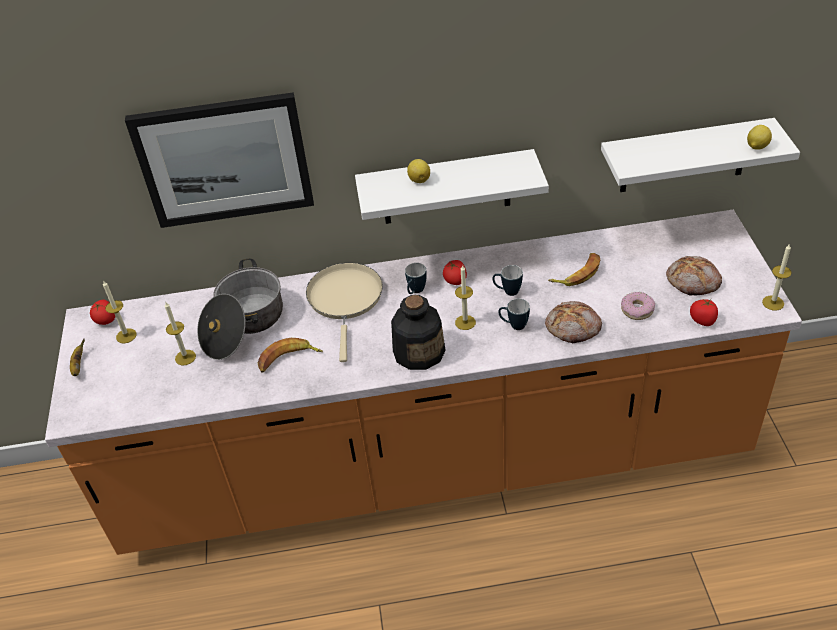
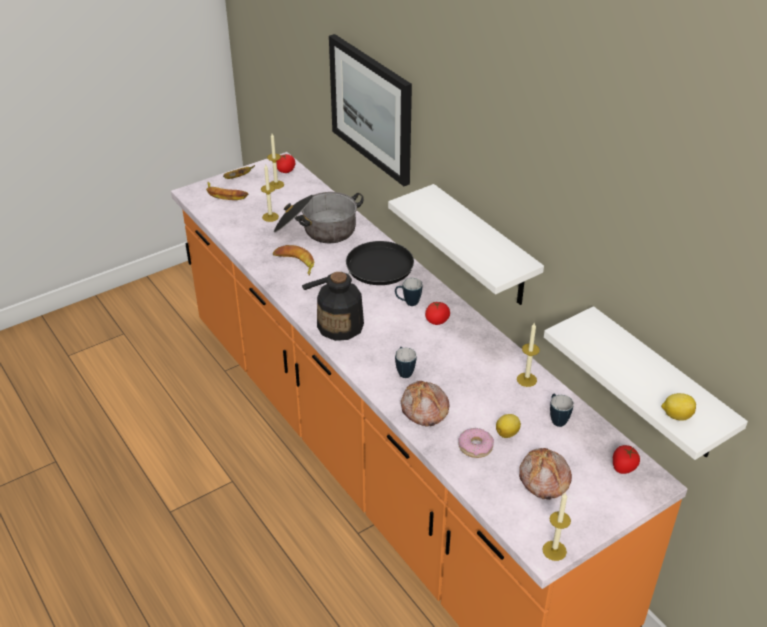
camera: 60 degrees right, 5 degrees down
beige frying pan [306,263,383,362] -> black frying pan [302,241,414,290]
lemon [407,159,430,183] -> lemon moved to [496,414,521,438]
candle [455,266,476,330] -> candle moved to [517,323,540,387]
mug [492,265,523,296] -> mug moved to [550,394,574,427]
banana [548,253,600,286] -> banana moved to [206,182,248,200]
tomato [690,298,718,326] -> tomato moved to [613,445,640,474]

